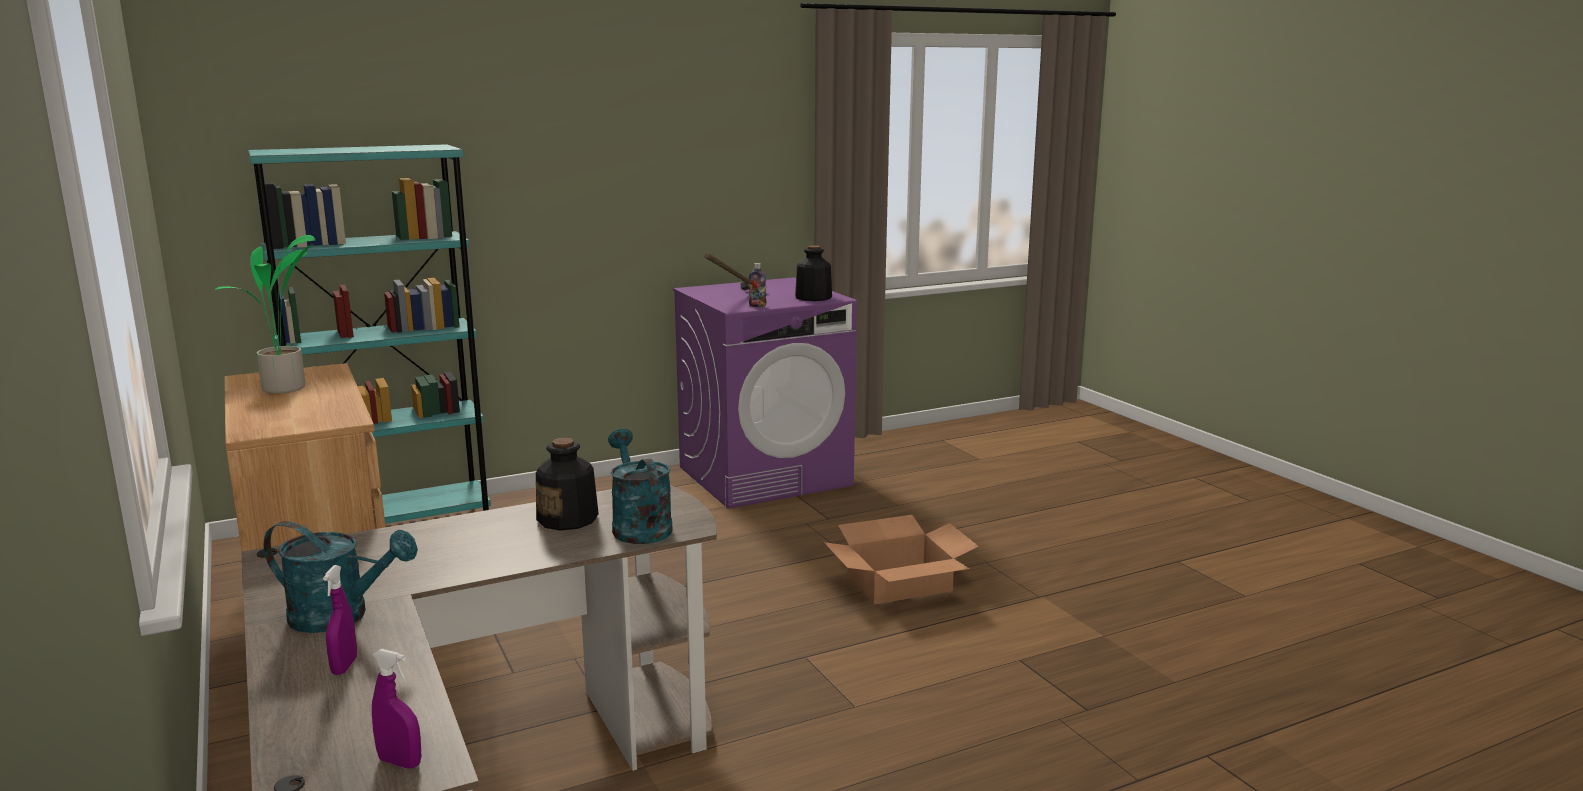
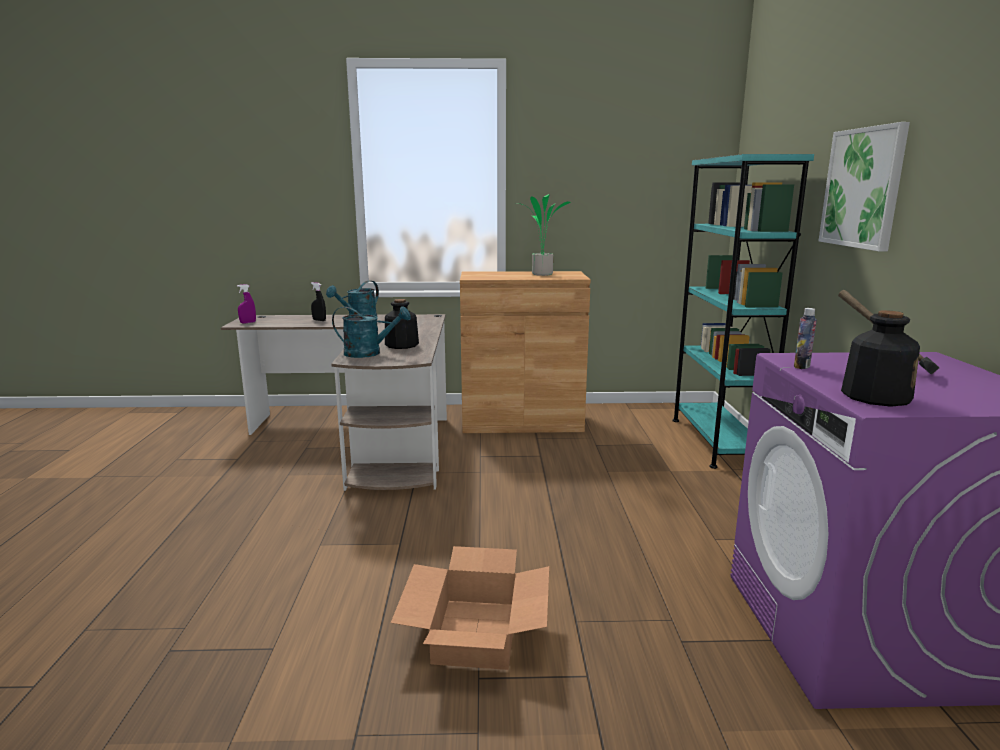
camera: 115 degrees right, 0 degrees up
purple spray bottle [323,565,357,675] -> black spray bottle [311,282,326,321]
none -> picture [819,122,910,252]

